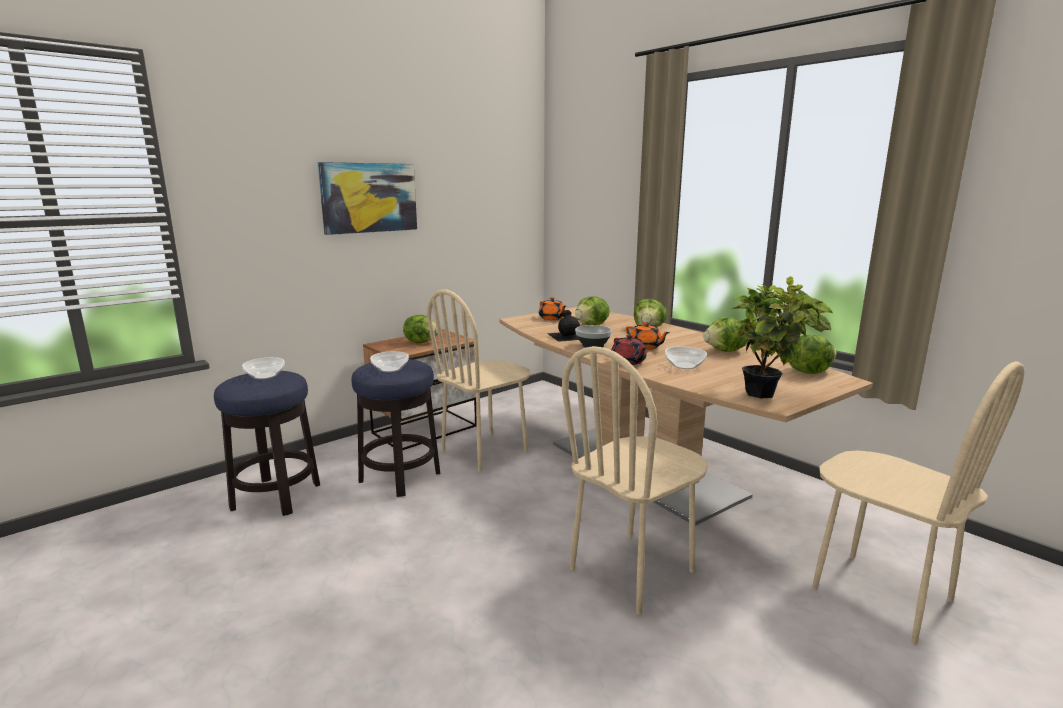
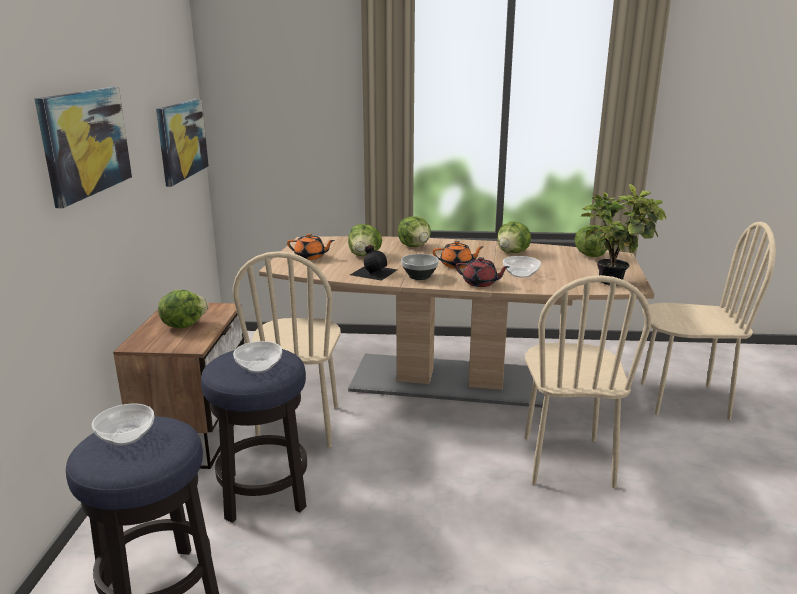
camera: 45 degrees left, 5 degrees up
none -> picture [156,99,209,187]

